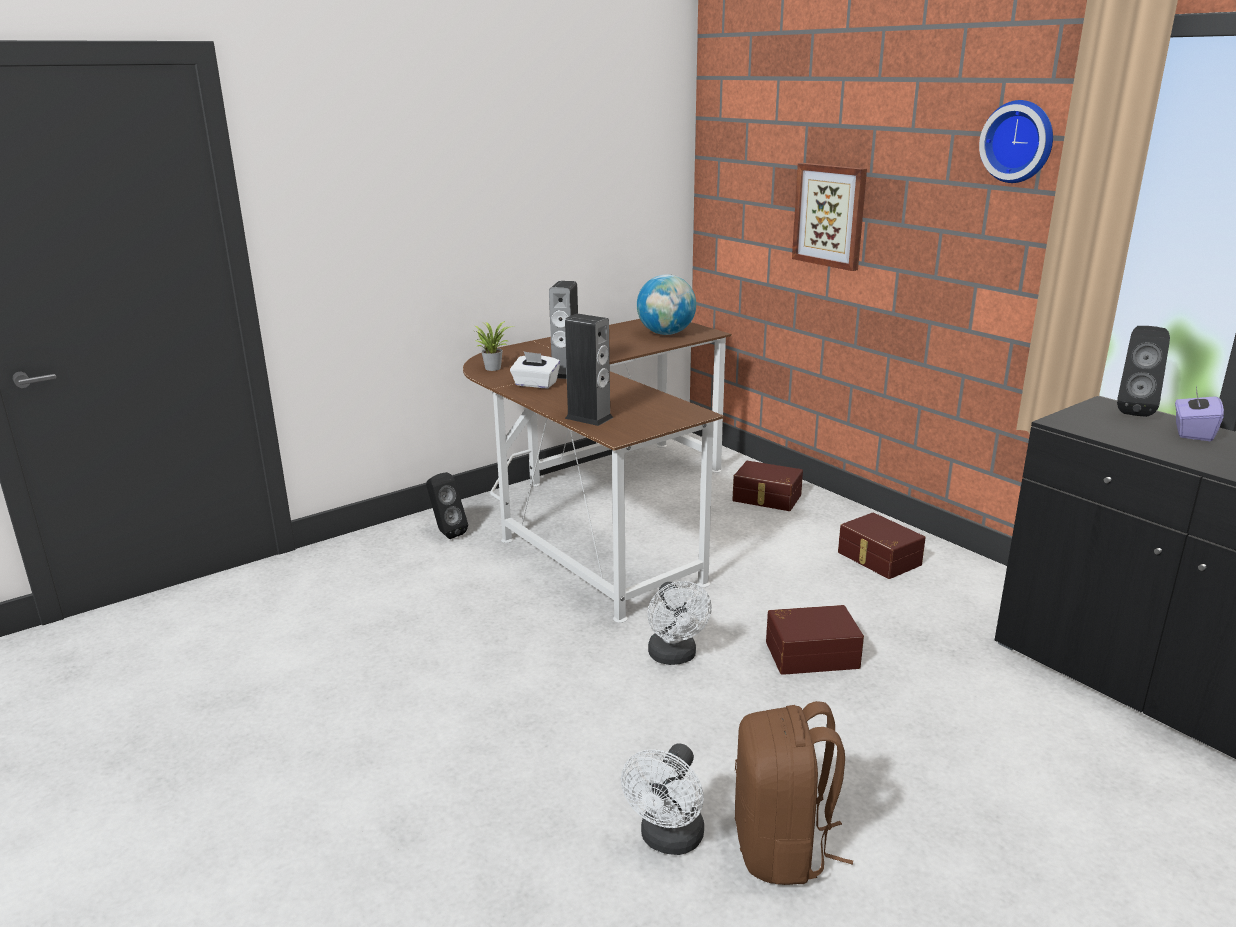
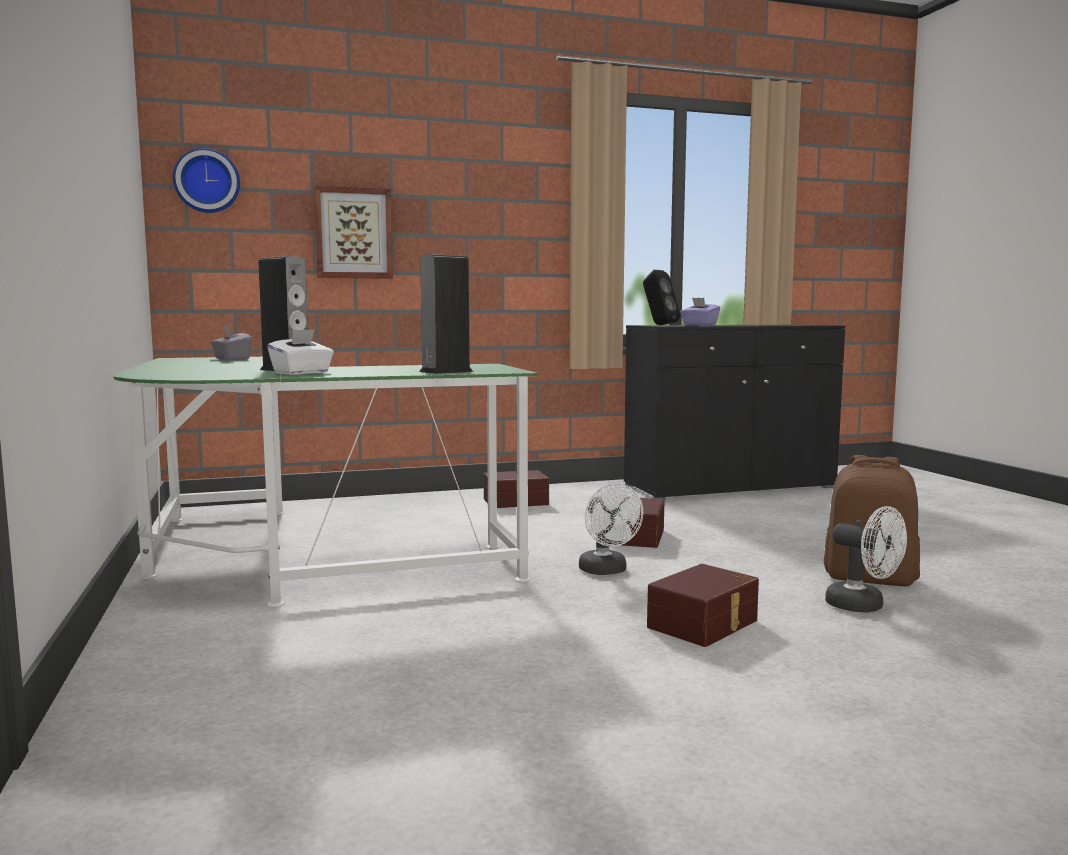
camera: 70 degrees left, 15 degrees down
black speaker [426,472,468,539] -> none
brown desk [463,319,731,623] -> green desk [113,357,538,607]
potted plant [475,321,515,371] -> none
globe [637,274,696,335] -> grey tissue box [211,326,252,360]
white fan [647,581,712,665] -> white fan turned 60 degrees clockwise [579,483,643,575]
brown storage box [732,461,803,511] -> brown storage box moved to [647,564,759,647]
wall clock [979,100,1053,183] -> wall clock moved to [173,148,240,213]

